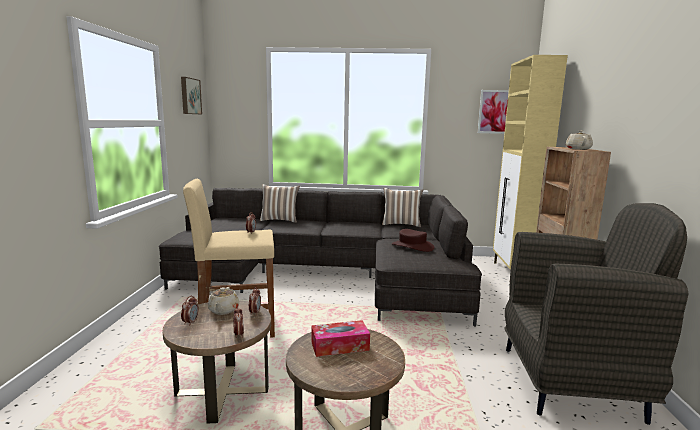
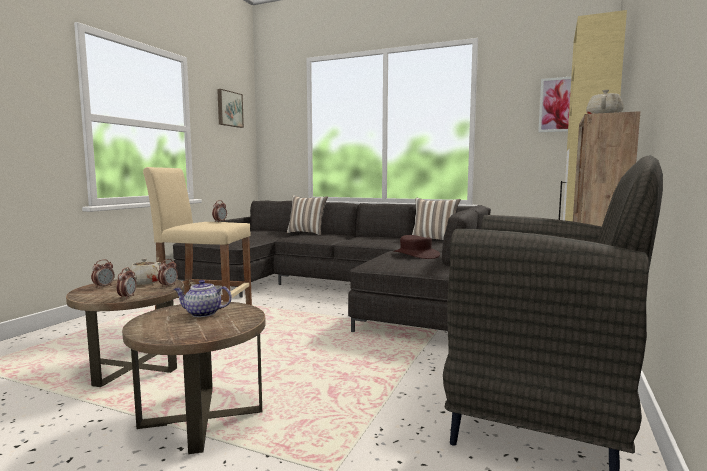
camera: 20 degrees right, 5 degrees down
tissue box [311,320,370,357] -> teapot [174,280,232,317]

